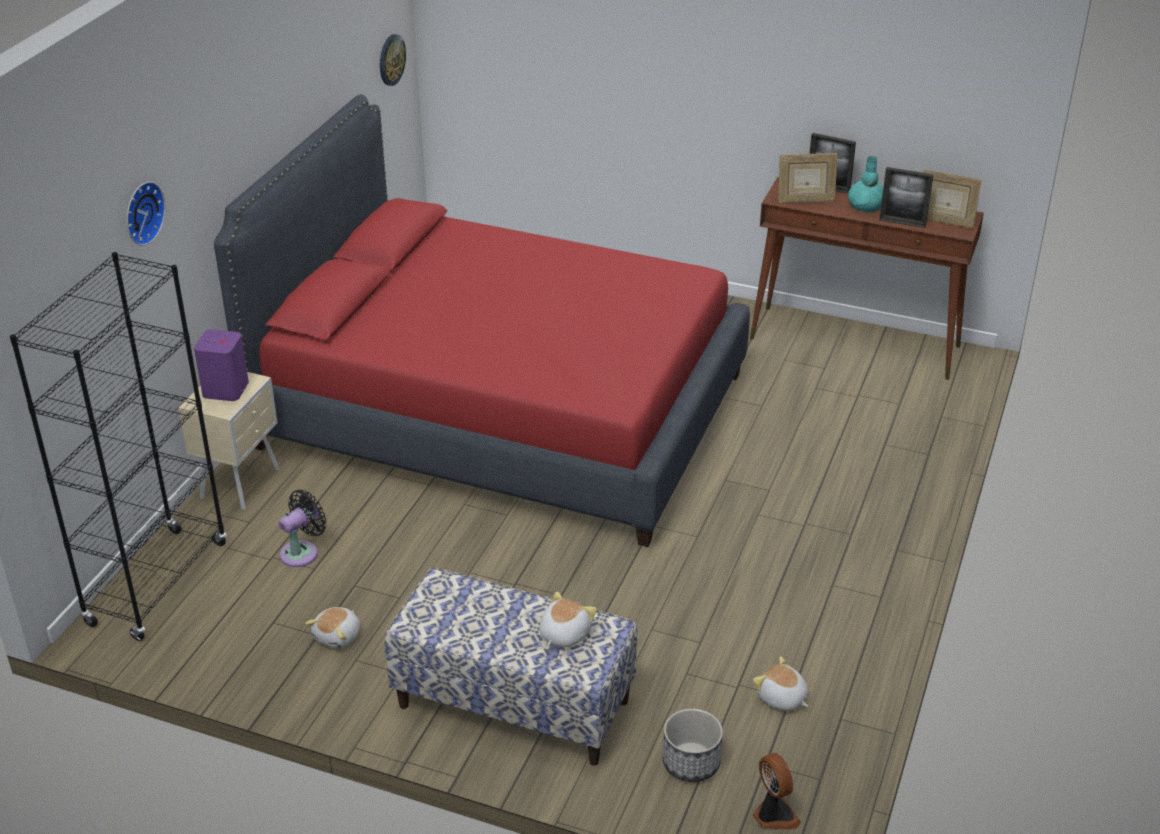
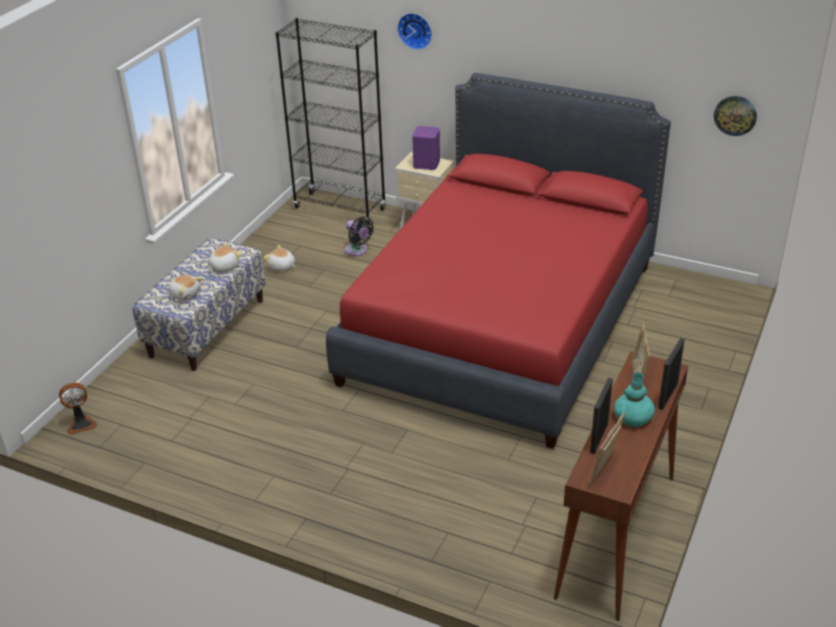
camera: 95 degrees right, 0 degrees up
planter [663,709,723,782] -> none
plush toy [753,656,808,711] -> plush toy moved to [208,243,241,272]

